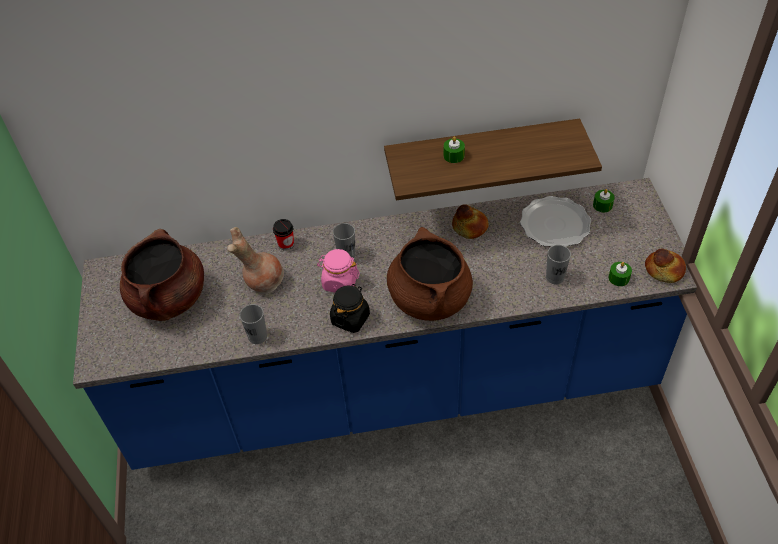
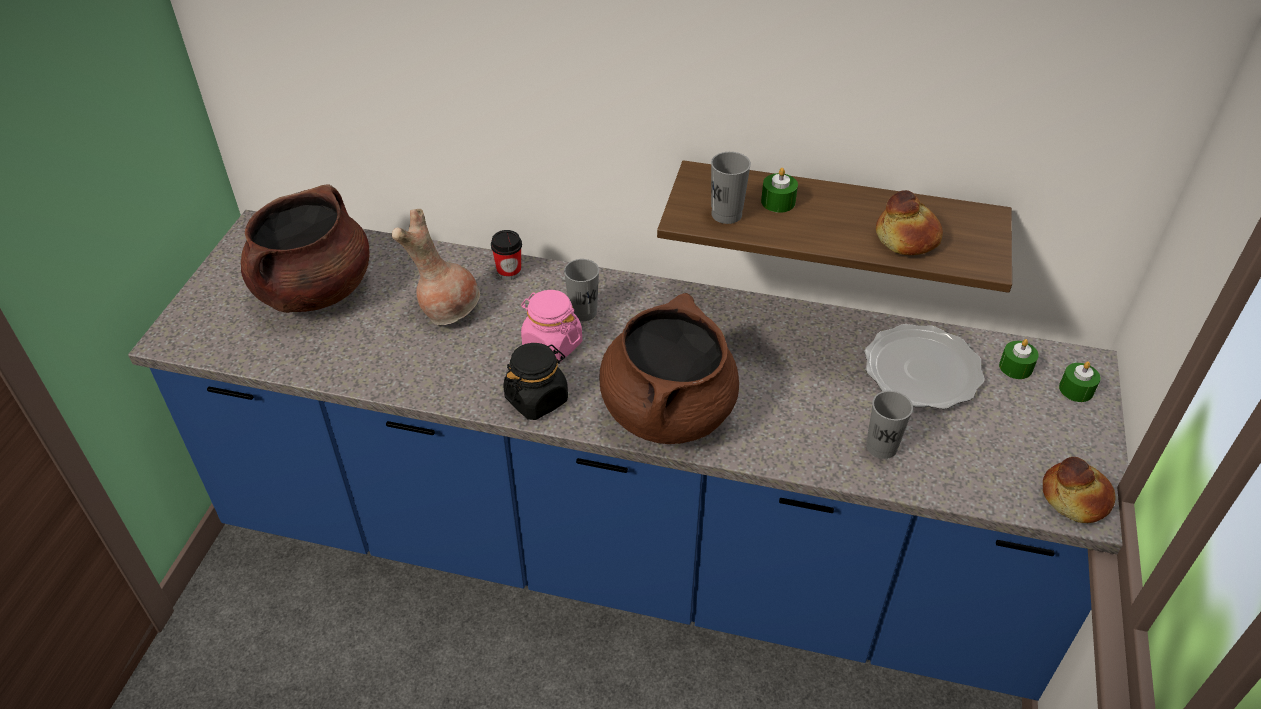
camera: 20 degrees right, 5 degrees down
grey cup [239,304,267,344] -> grey cup moved to [711,152,751,224]
bread [452,204,488,239] -> bread moved to [876,190,943,255]
green candle [609,262,632,286] -> green candle moved to [1059,361,1101,402]

